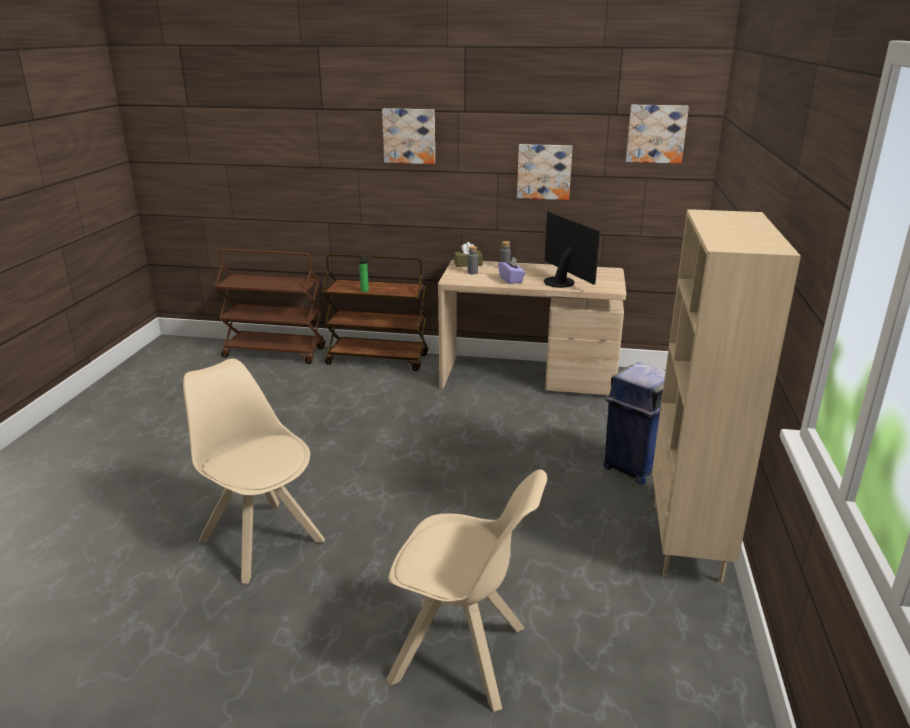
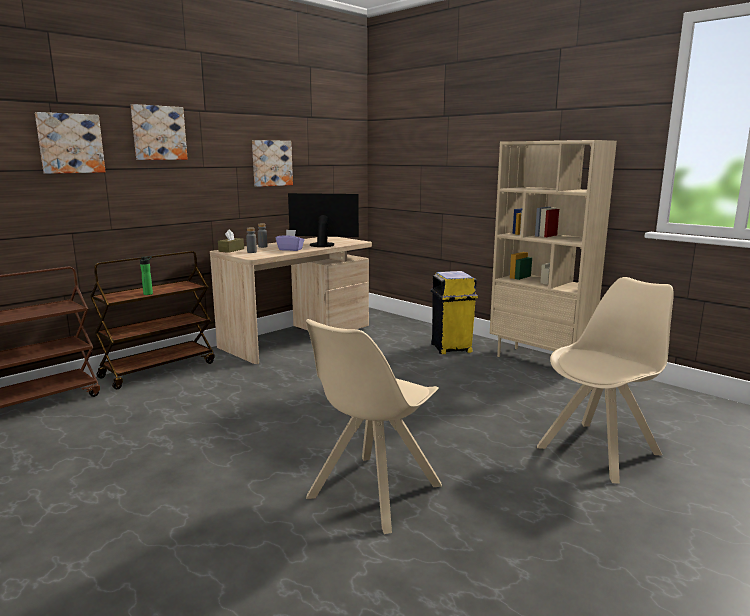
camera: 55 degrees left, 10 degrees down
beige chair [183,359,325,584] -> beige chair turned 45 degrees counterclockwise [306,319,442,534]
blue trash can [604,362,665,484] -> yellow trash can [431,271,478,354]
picture [626,105,689,164] -> picture moved to [35,112,106,174]

